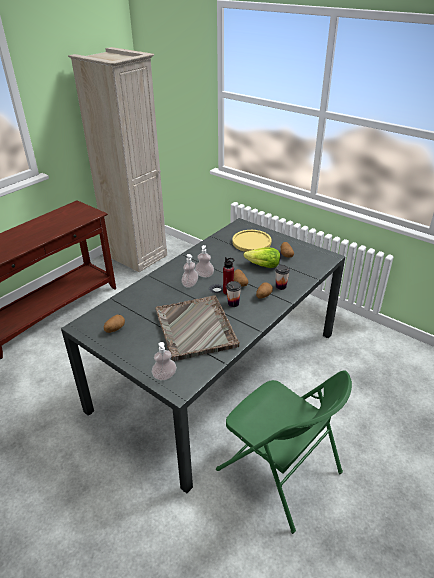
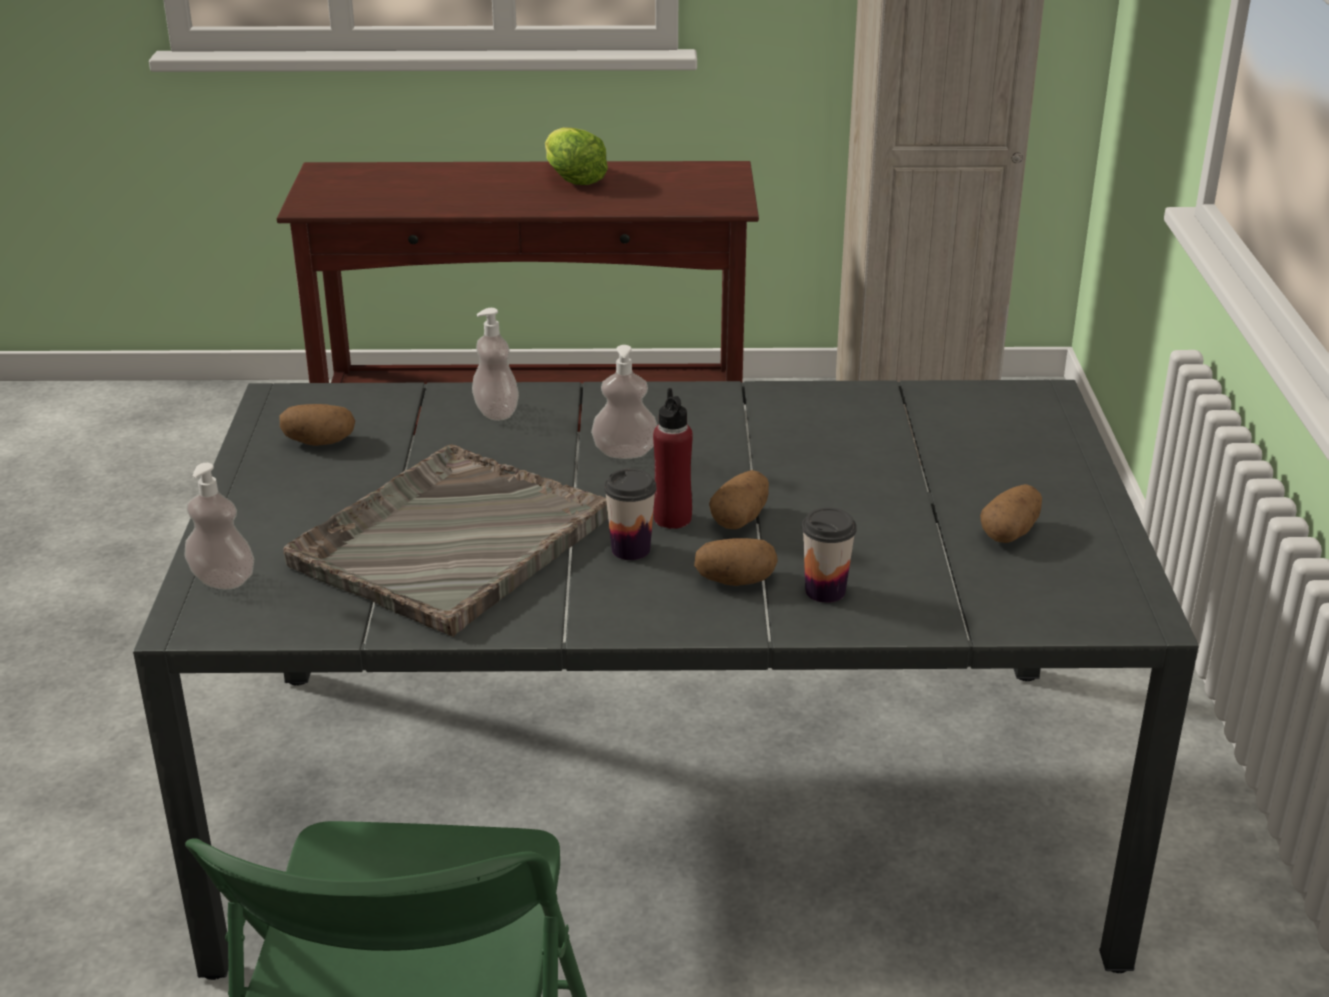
camera: 50 degrees right, 5 degrees down
soap dispenser [195,245,214,277] -> soap dispenser moved to [472,308,519,421]
yellow plate [232,230,272,252] -> none
lettuce [243,248,280,268] -> lettuce moved to [545,127,608,185]

